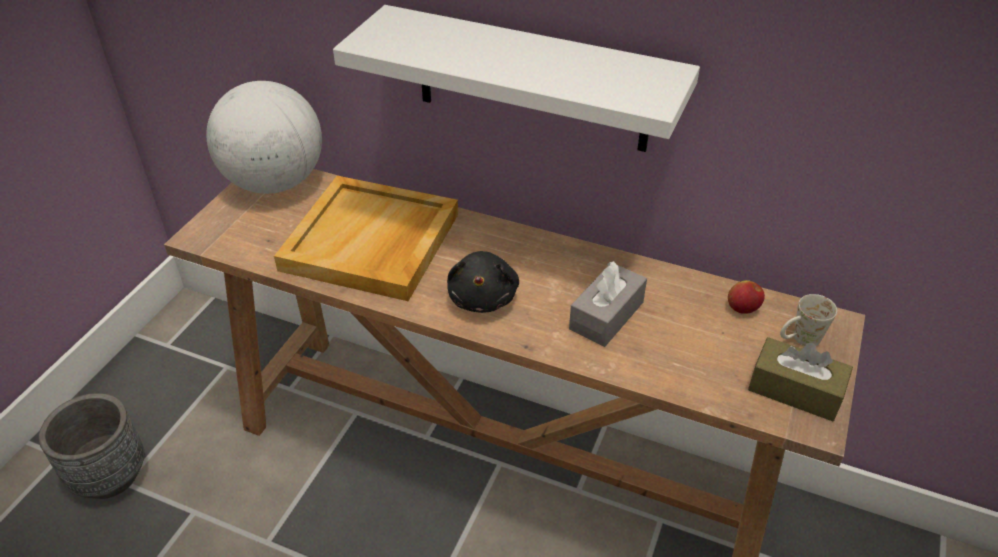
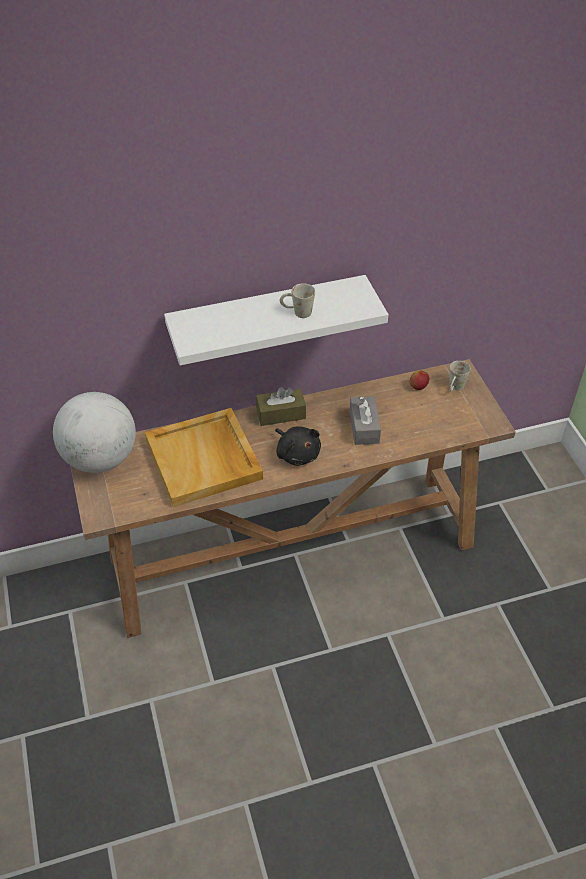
camera: 40 degrees left, 5 degrees up
grey planter [39,393,144,499] -> none
brown tissue box [748,337,853,421] -> brown tissue box moved to [256,387,306,426]
none -> white mug [280,283,315,318]

